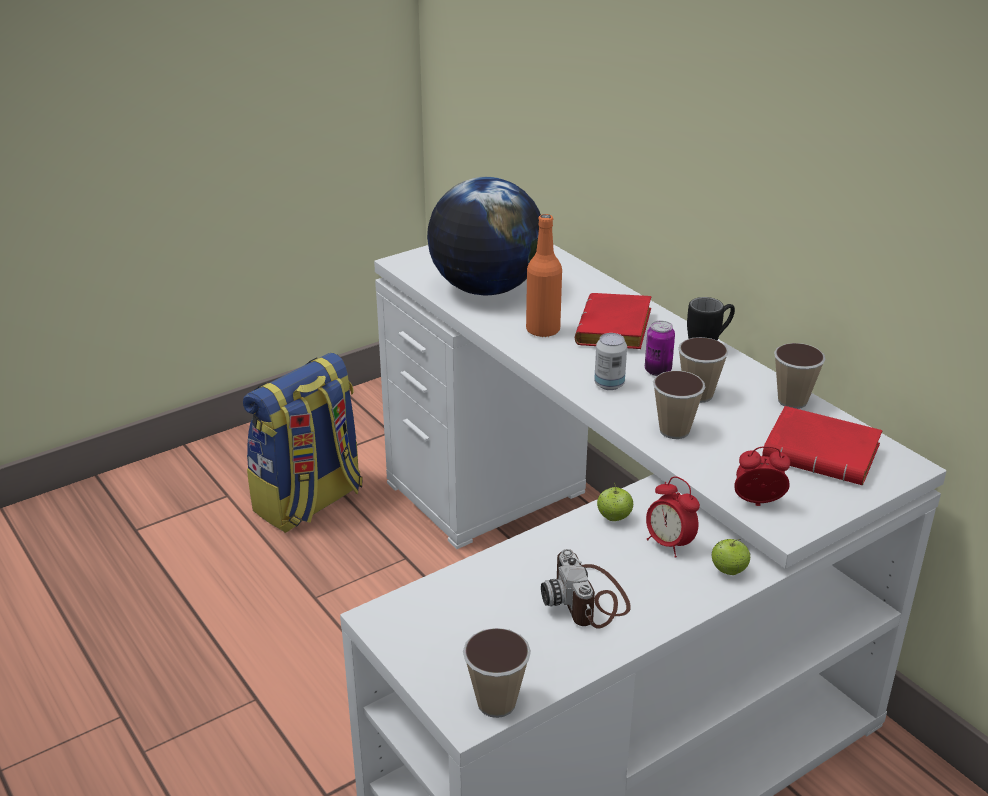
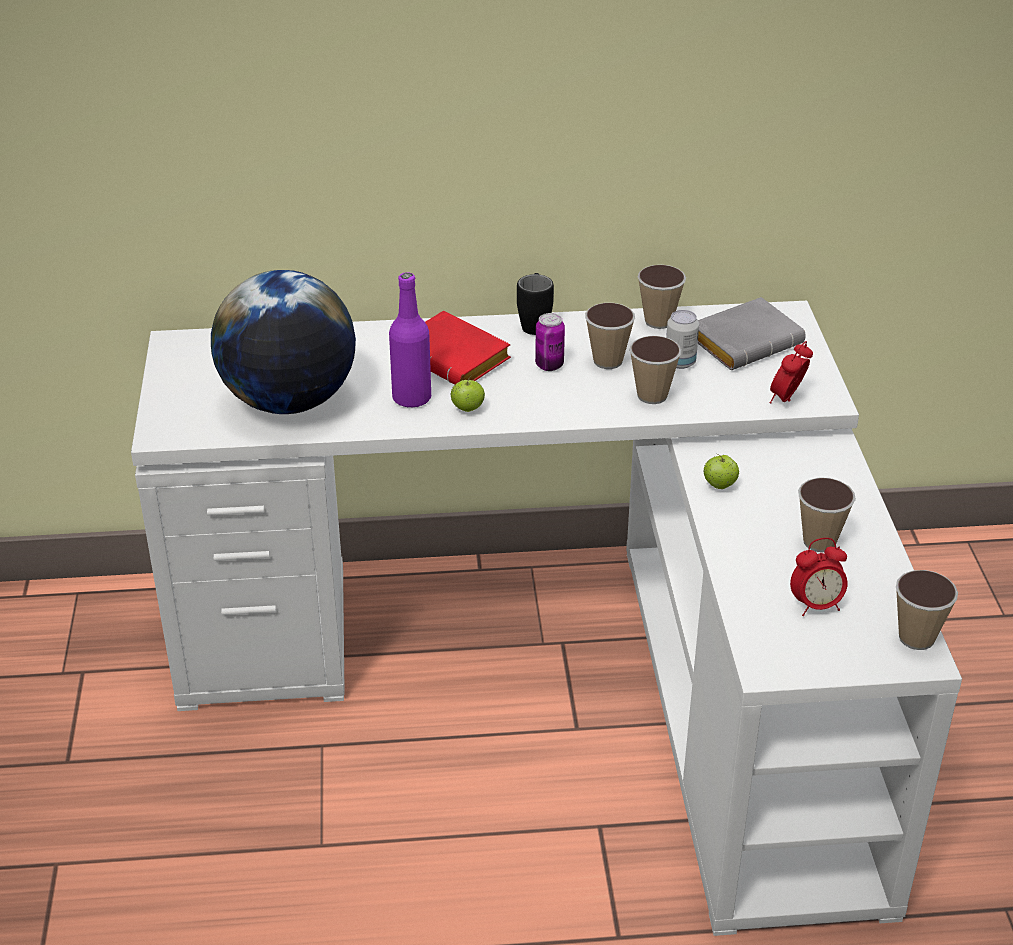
camera: 60 degrees left, 5 degrees up
backpack [243,353,362,533] -> none
orange bottle [526,214,562,338] -> purple bottle [389,272,431,407]
camera [541,549,631,629] -> cup [798,477,856,552]
can [594,333,627,390] -> can moved to [666,310,699,369]
alarm clock [646,476,700,558] -> alarm clock moved to [790,538,848,616]
apple [712,539,751,575] -> apple moved to [450,375,485,412]
red book [762,406,883,485] -> grey book [698,297,806,370]

